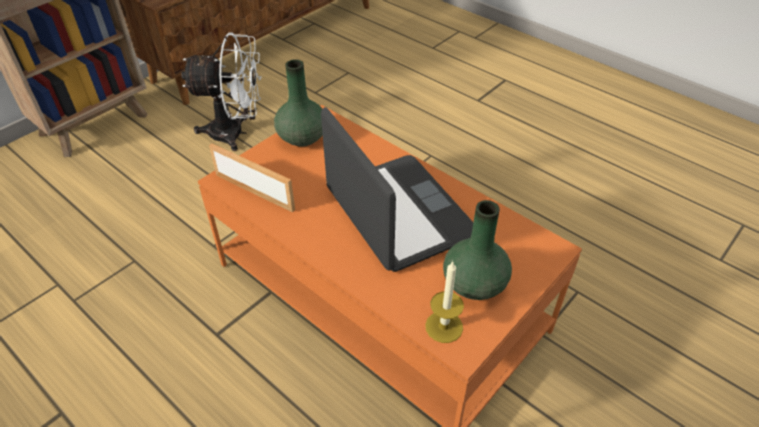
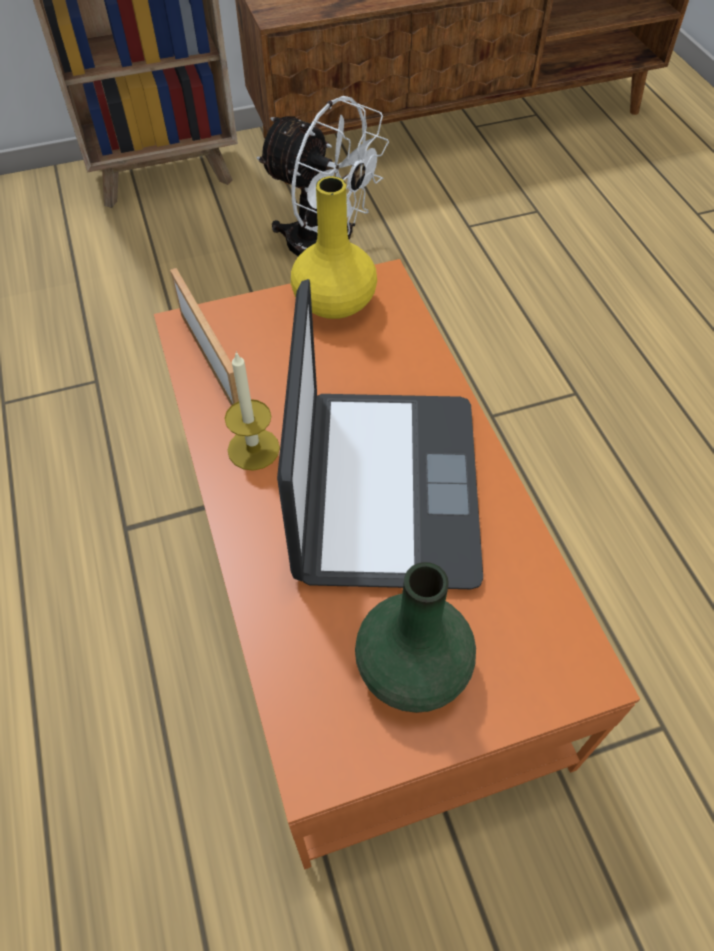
camera: 30 degrees right, 10 degrees up
green vase [274,59,323,147] -> yellow vase [291,176,377,319]
candle [425,261,464,343] -> candle moved to [225,351,280,471]

